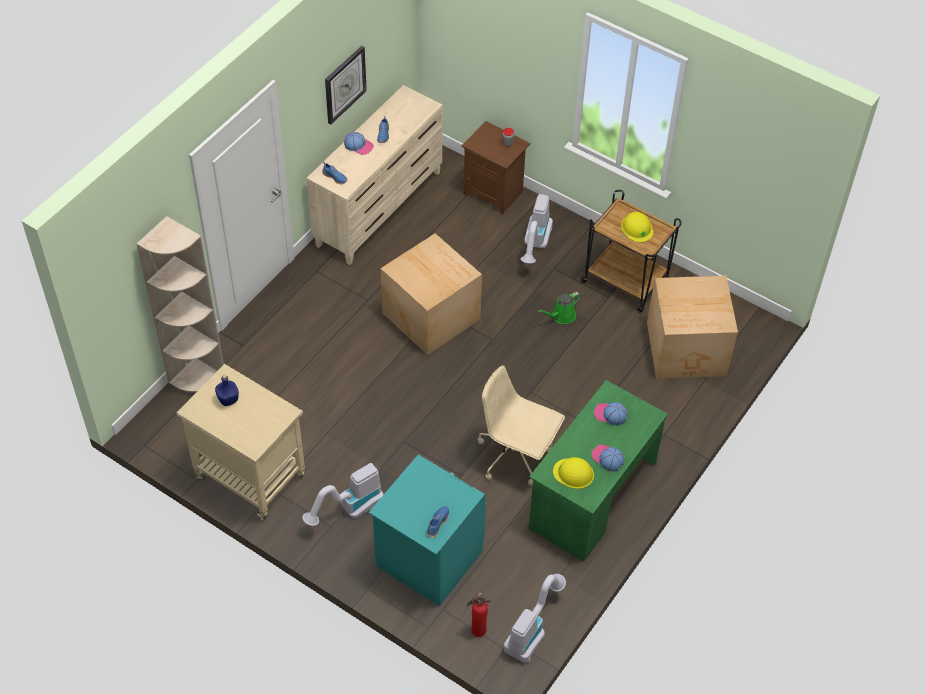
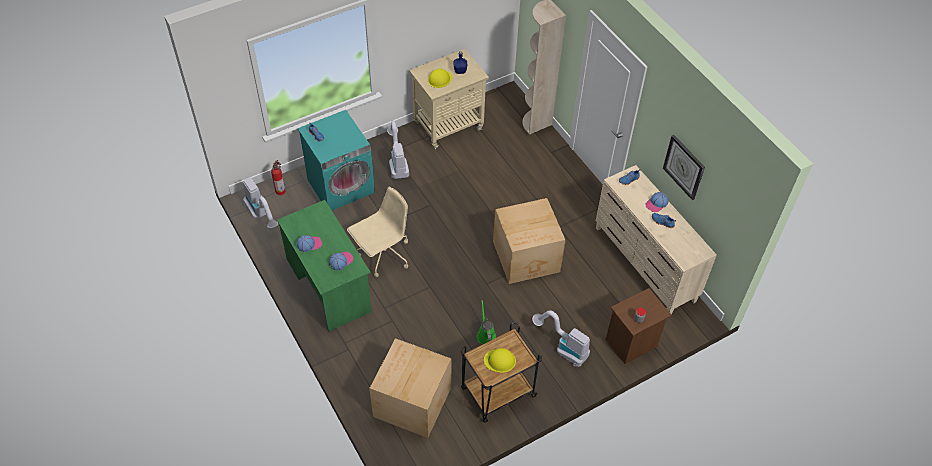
camera: 115 degrees right, 0 degrees up
yellow hard hat [553,457,594,489] -> yellow hard hat moved to [428,69,452,88]

